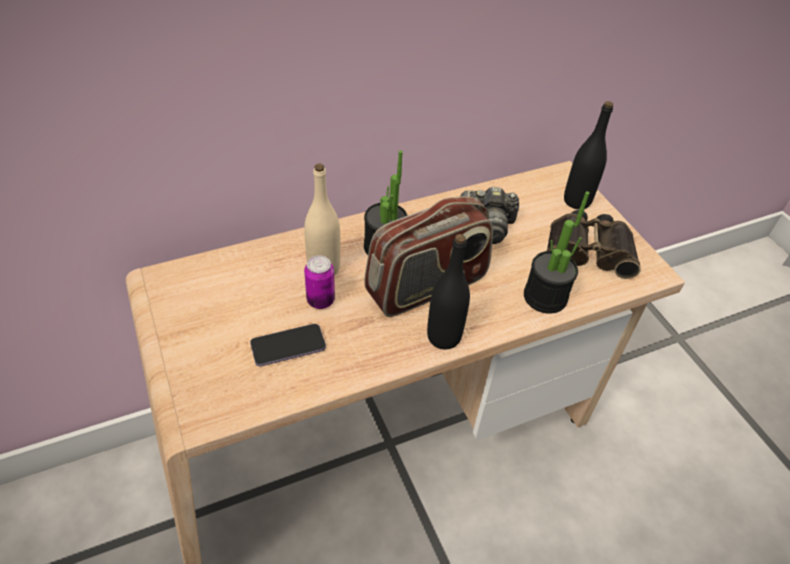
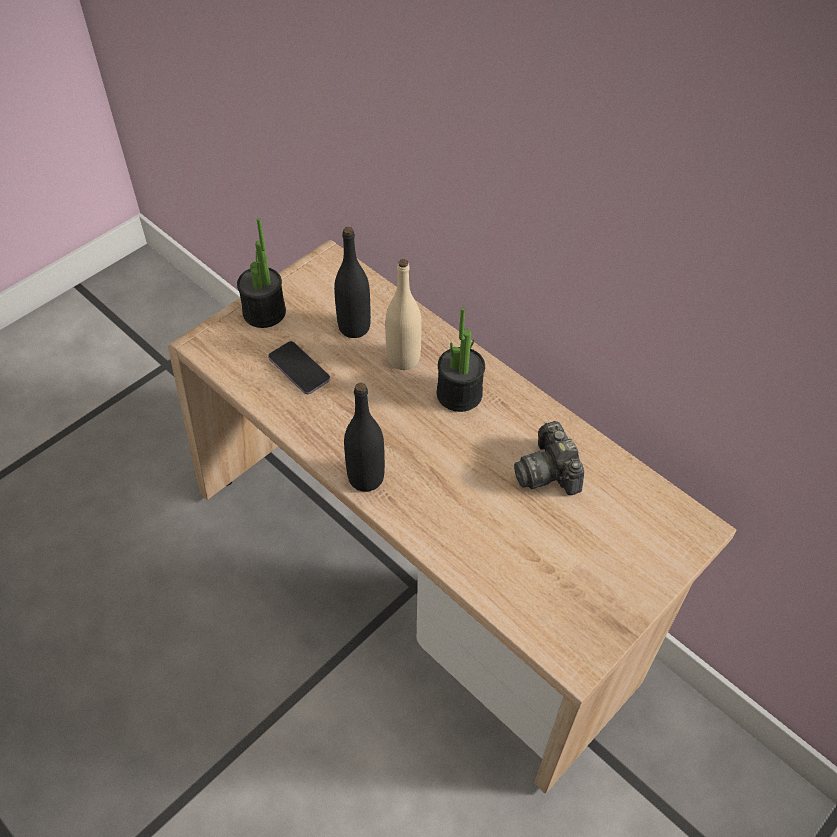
camera: 70 degrees right, 5 degrees up
can [304,255,335,309] -> none
radio [364,197,493,317] -> none
potted plant [524,191,589,314] -> potted plant moved to [237,218,286,328]
binoculars [547,210,641,279] -> none
black bottle [564,101,613,210] -> black bottle moved to [334,227,371,338]

